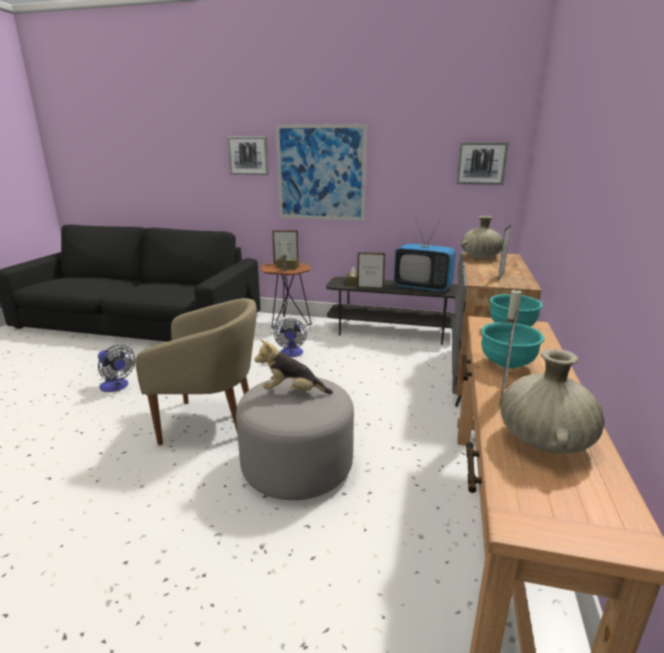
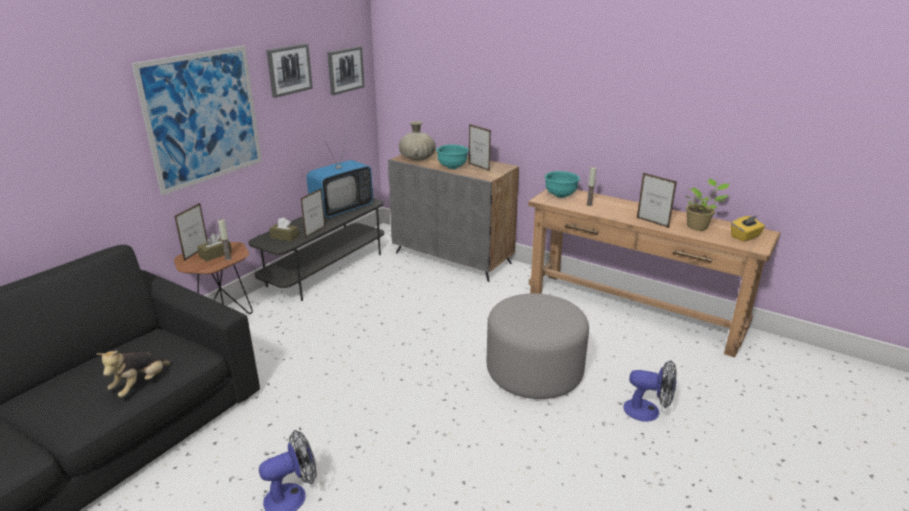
camera: 70 degrees left, 5 degrees up
beige armchair [135,298,257,445] -> none
picture [227,136,269,175] -> picture moved to [266,43,313,98]
plush toy [254,339,333,394] -> plush toy moved to [97,350,173,397]
fan [274,318,307,357] -> fan moved to [623,360,677,422]
turquoise bowl [481,322,544,369] -> turquoise bowl moved to [436,145,469,169]
beige vase [500,349,604,453] -> potted plant [686,179,729,231]
none -> yellow tissue box [731,215,765,242]

